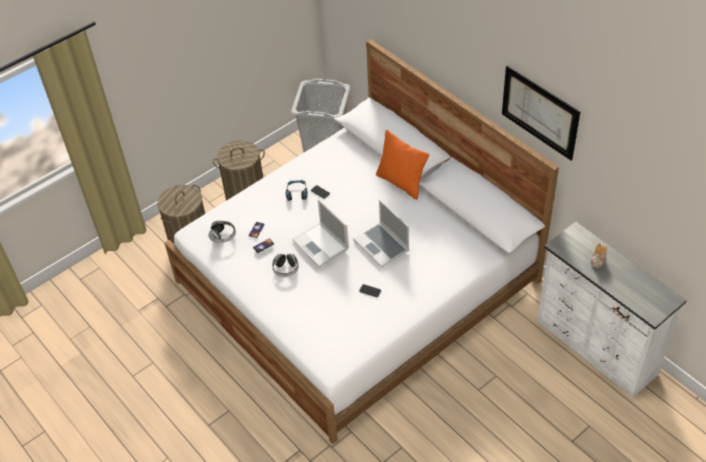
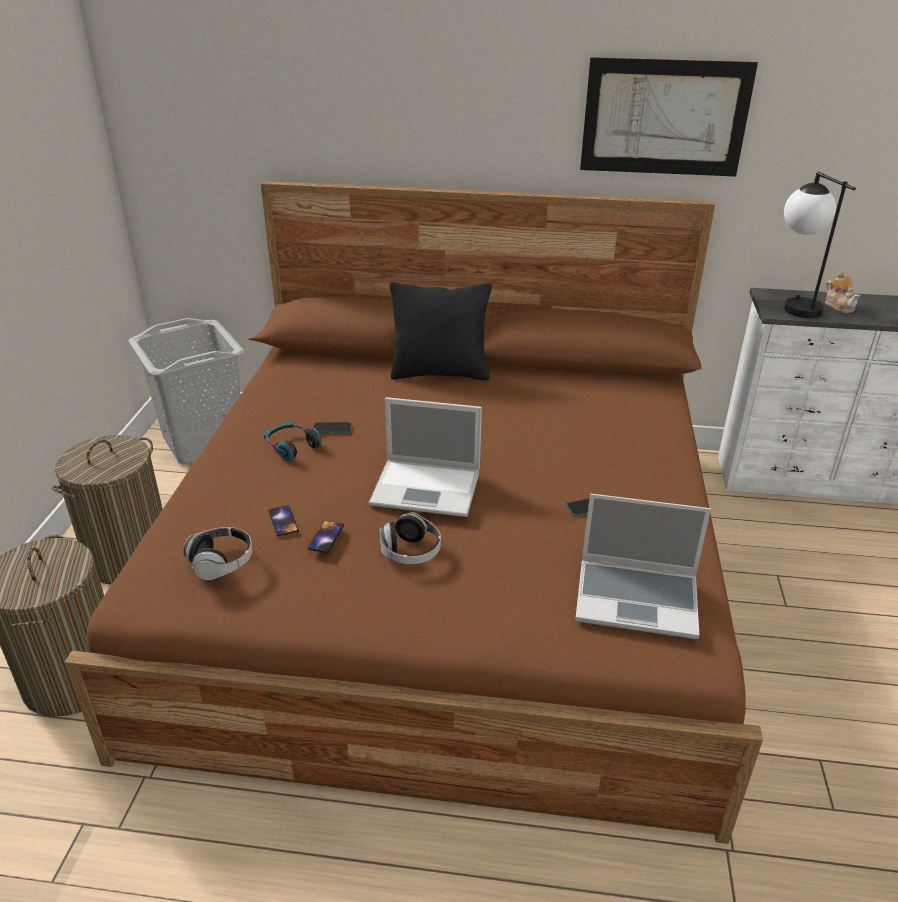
camera: 45 degrees left, 15 degrees down
white bed [164,39,559,444] -> brown bed [64,181,763,844]
laptop [353,199,409,268] -> laptop moved to [575,494,711,639]
orange pillow [376,130,429,200] -> black pillow [390,282,492,380]
none -> table lamp [784,172,856,318]

